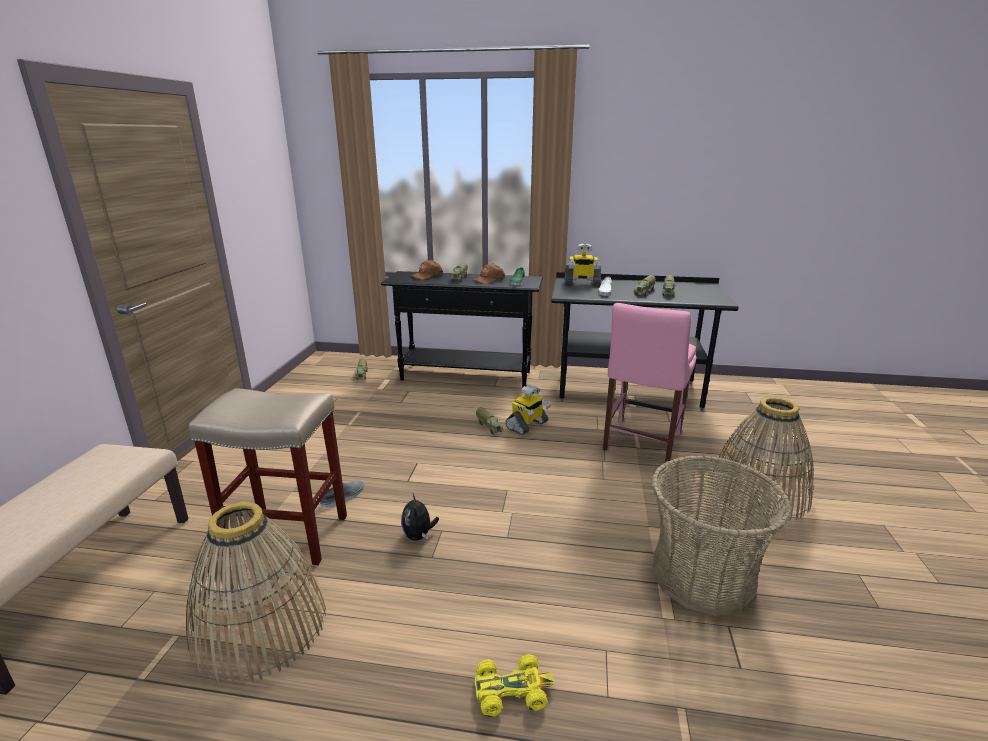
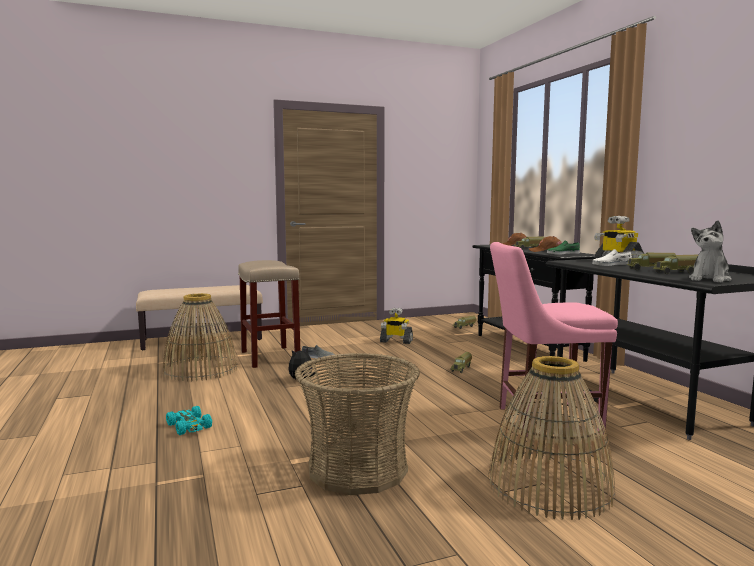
camera: 60 degrees right, 15 degrees down
yellow toy car [475,654,554,717] -> turquoise toy car [166,406,212,435]
toy robot [505,385,551,435] -> toy robot moved to [380,308,413,344]
none -> plush toy [689,221,732,283]

